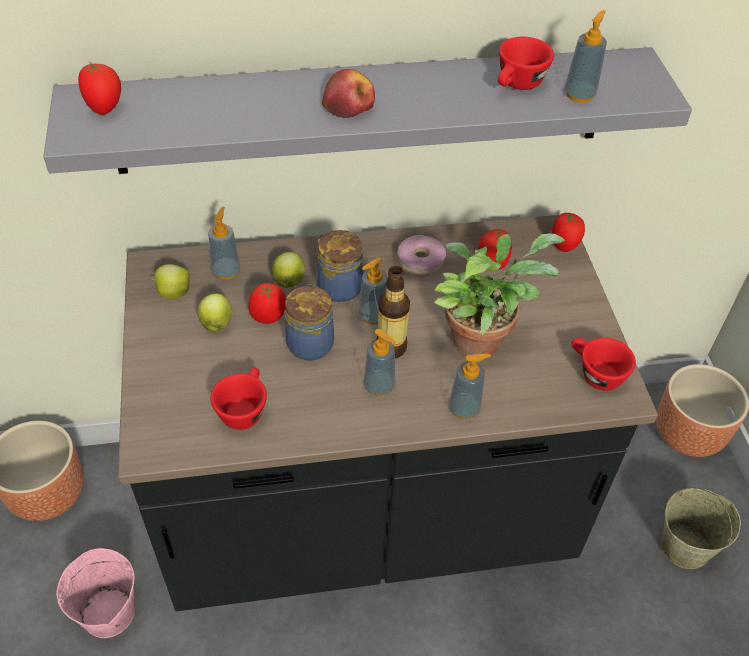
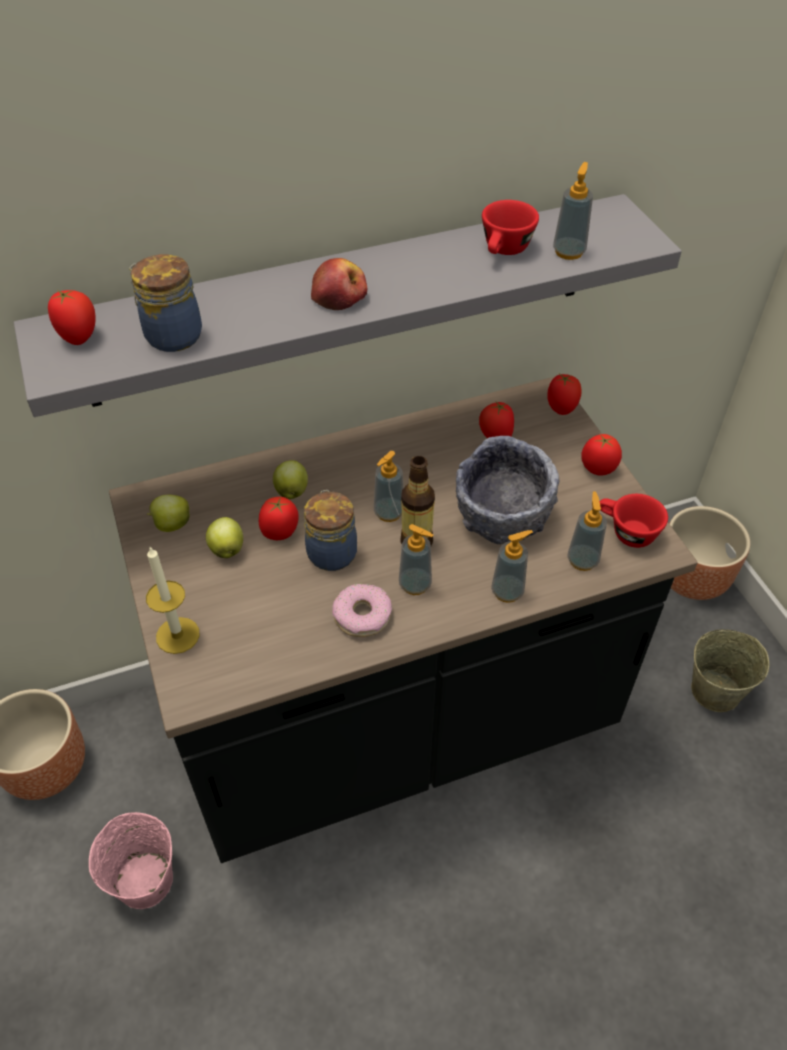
camera: 10 degrees left, 0 degrees up
soap dispenser [208,207,240,280] -> soap dispenser moved to [567,492,607,571]
red cup [210,367,267,430] -> none
jar [316,230,363,302] -> jar moved to [129,254,202,352]
donut [397,235,446,275] -> donut moved to [332,584,392,637]
potted plant [434,233,565,356] -> grey bowl [456,436,559,544]
none -> candle [146,547,200,654]
none -> tomato [581,434,622,476]

